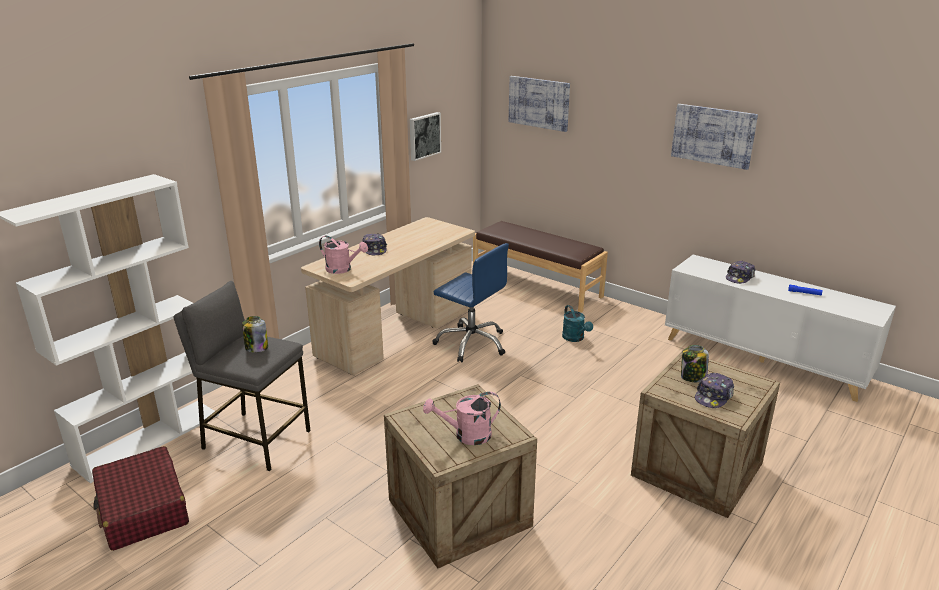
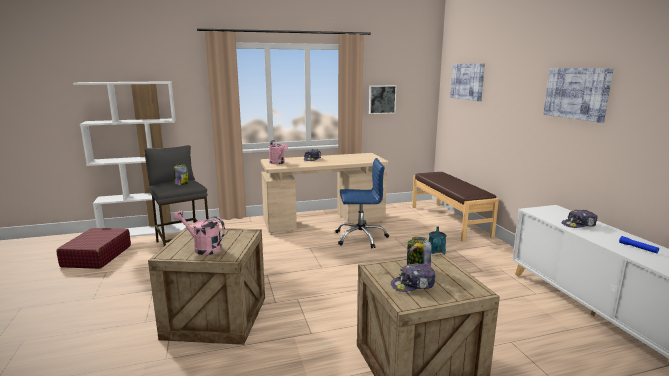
camera: 35 degrees right, 10 degrees down
blue office chair [432,243,509,362] -> blue office chair turned 75 degrees counterclockwise [335,158,389,248]

